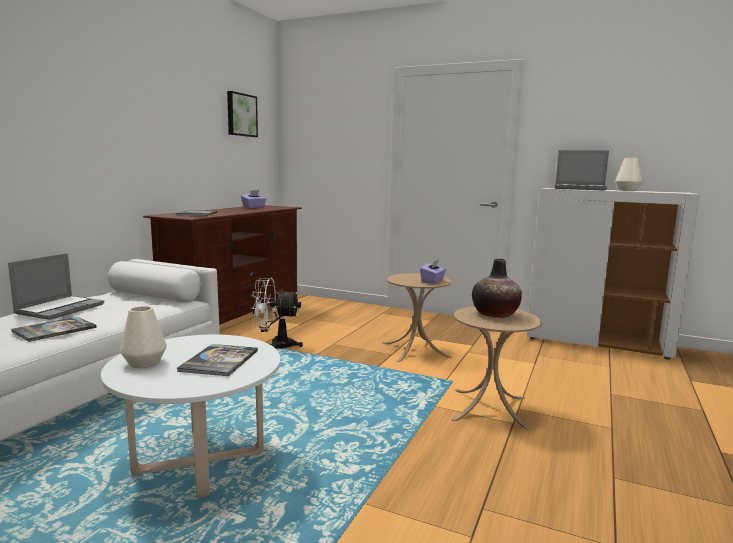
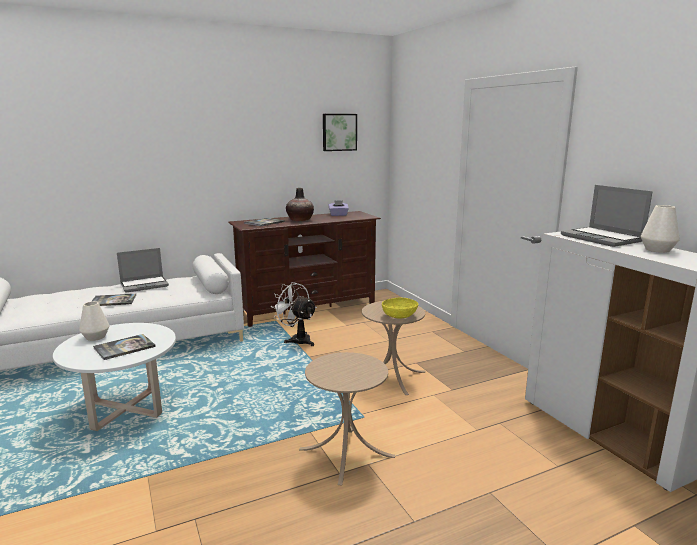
camera: 40 degrees right, 5 degrees up
purple tissue box [420,260,446,284] -> yellow bowl [382,298,418,319]
vase [472,259,522,318] -> vase moved to [286,188,314,221]

